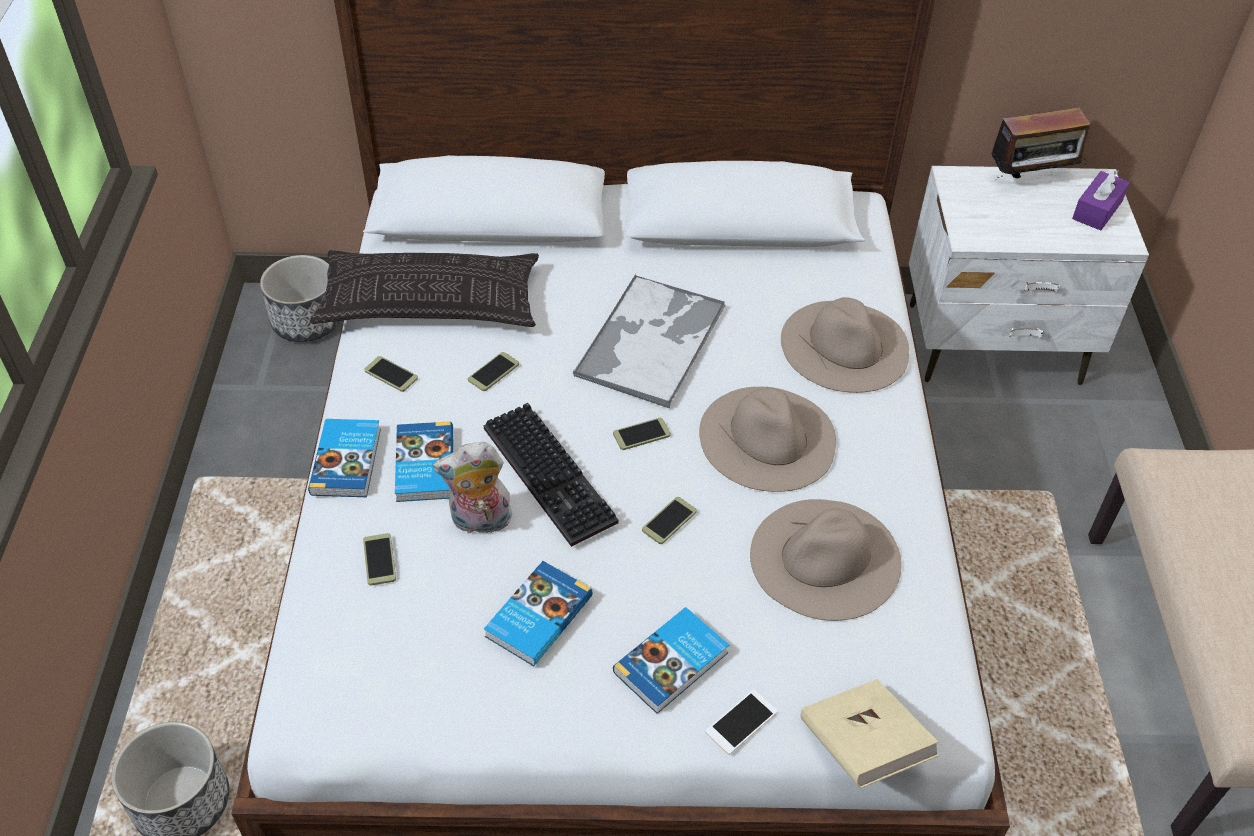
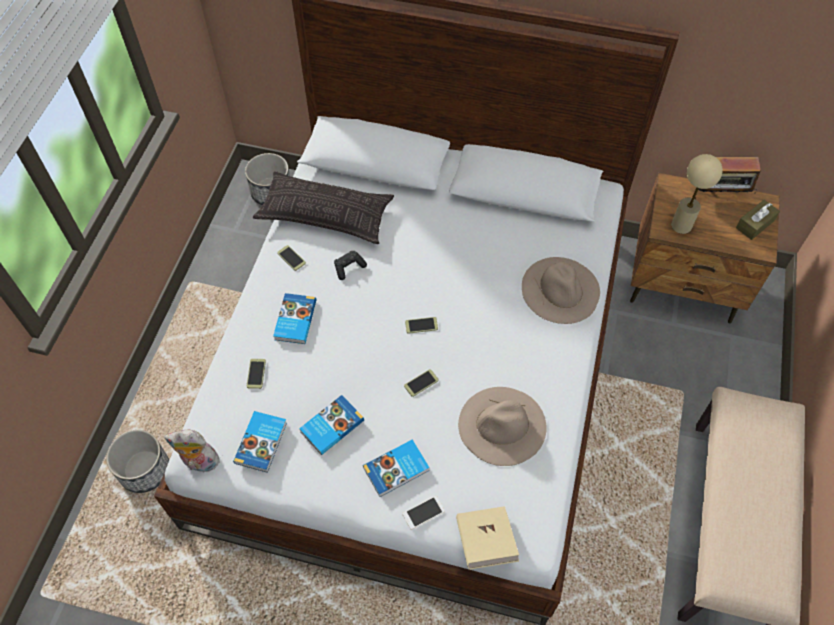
camera: 15 degrees right, 10 degrees up
book [308,419,381,497] -> book moved to [233,411,287,473]
plush toy [433,442,513,533] -> plush toy moved to [164,430,220,472]
phone [468,352,519,391] -> black game controller [334,251,367,280]
keyboard [483,402,618,547] -> none
tray [572,274,726,408] -> none
beige hat [699,387,836,492] -> none
white nightstand [909,166,1149,385] -> brown nightstand [630,173,780,323]
purple tissue box [1072,169,1130,231] -> brown tissue box [736,200,780,240]
none -> beige table lamp [671,154,723,234]

